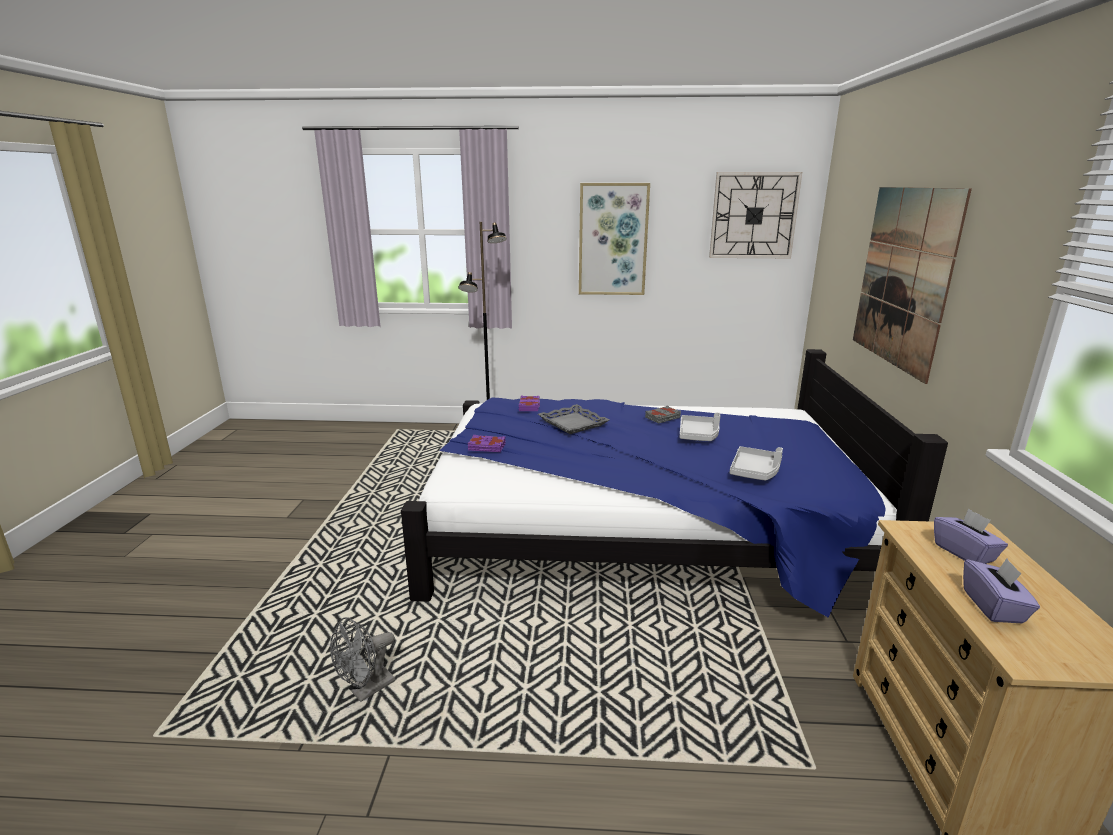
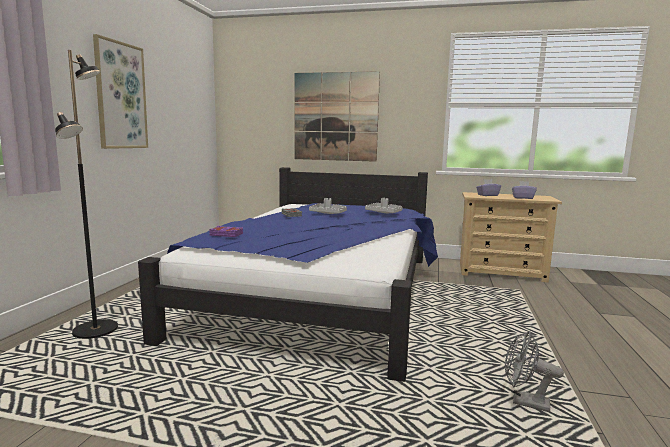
camera: 80 degrees left, 10 degrees down
grey fan [330,617,395,702] -> grey fan turned 150 degrees clockwise [505,331,564,412]
purple book [468,435,506,452] -> none
grey tray [538,404,609,434] -> none
wall clock [709,172,802,258] -> none

